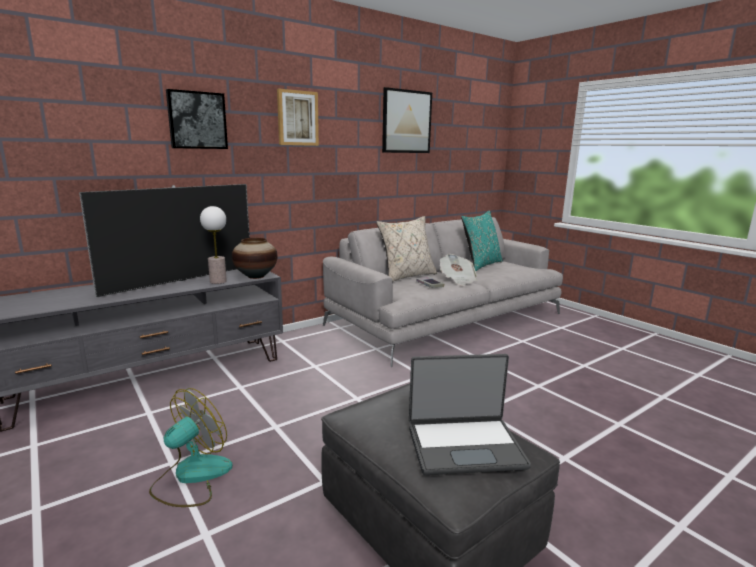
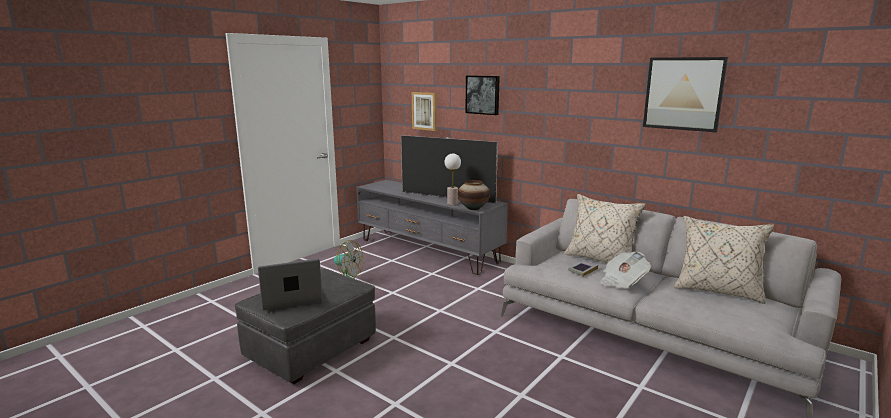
camera: 75 degrees right, 0 degrees up
picture [277,89,319,146] -> picture moved to [412,92,437,131]
laptop [409,354,531,475] -> laptop turned 90 degrees clockwise [258,259,322,310]
turquoise pillow [461,210,503,271] -> beige pillow [674,216,774,304]

